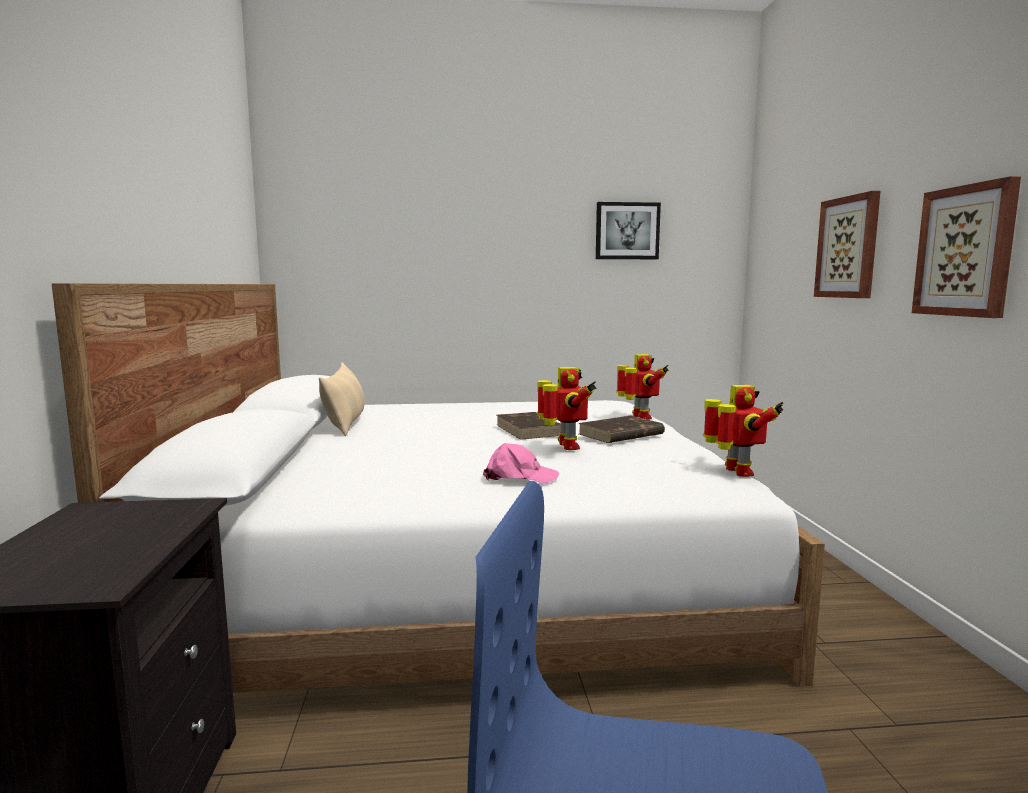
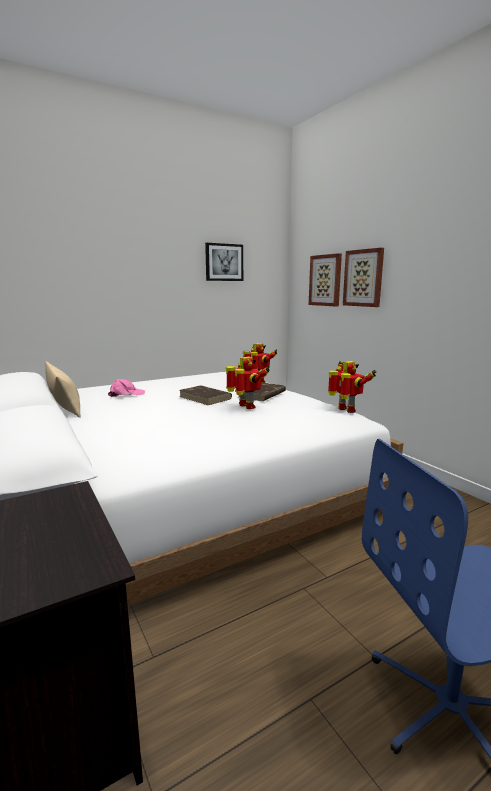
camera: 25 degrees left, 5 degrees up
pink cap [483,443,559,483] -> pink cap moved to [108,379,145,397]
picture [912,176,1021,318] -> picture moved to [309,253,342,307]

